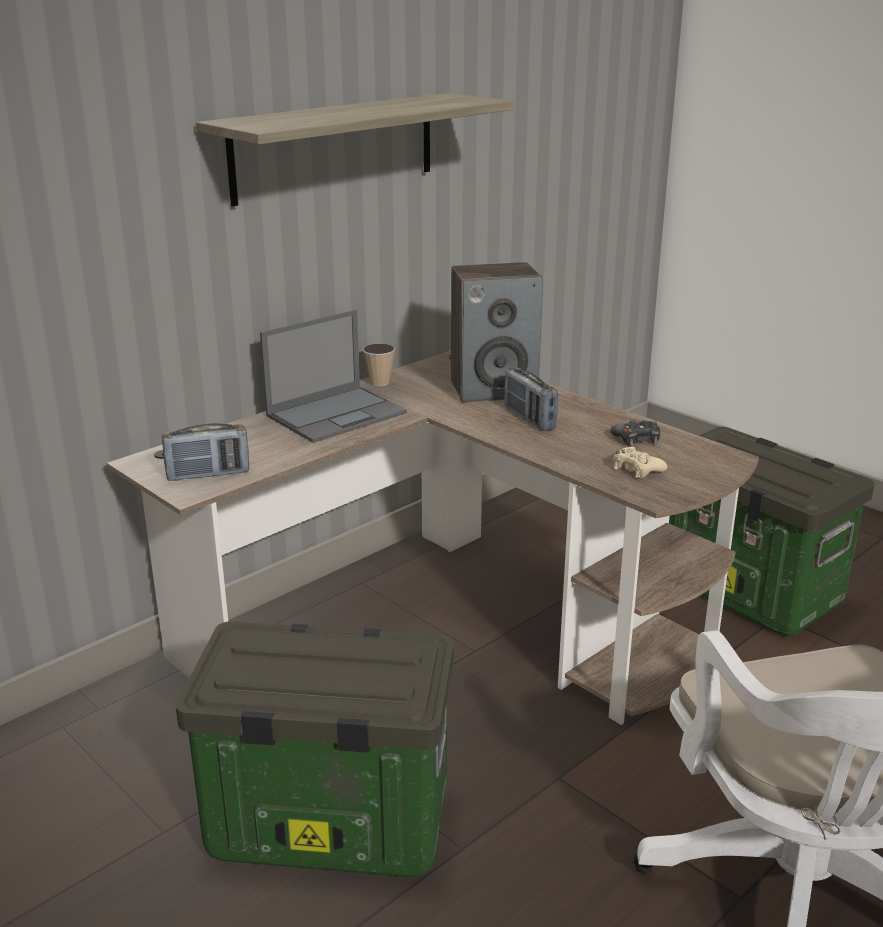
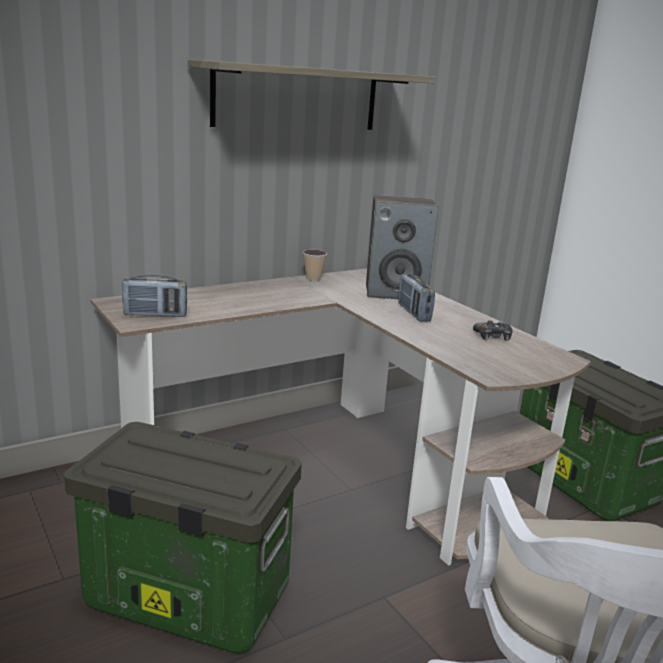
camera: 10 degrees right, 5 degrees down
laptop [260,310,407,443] -> none
beige game controller [613,447,667,479] -> none

